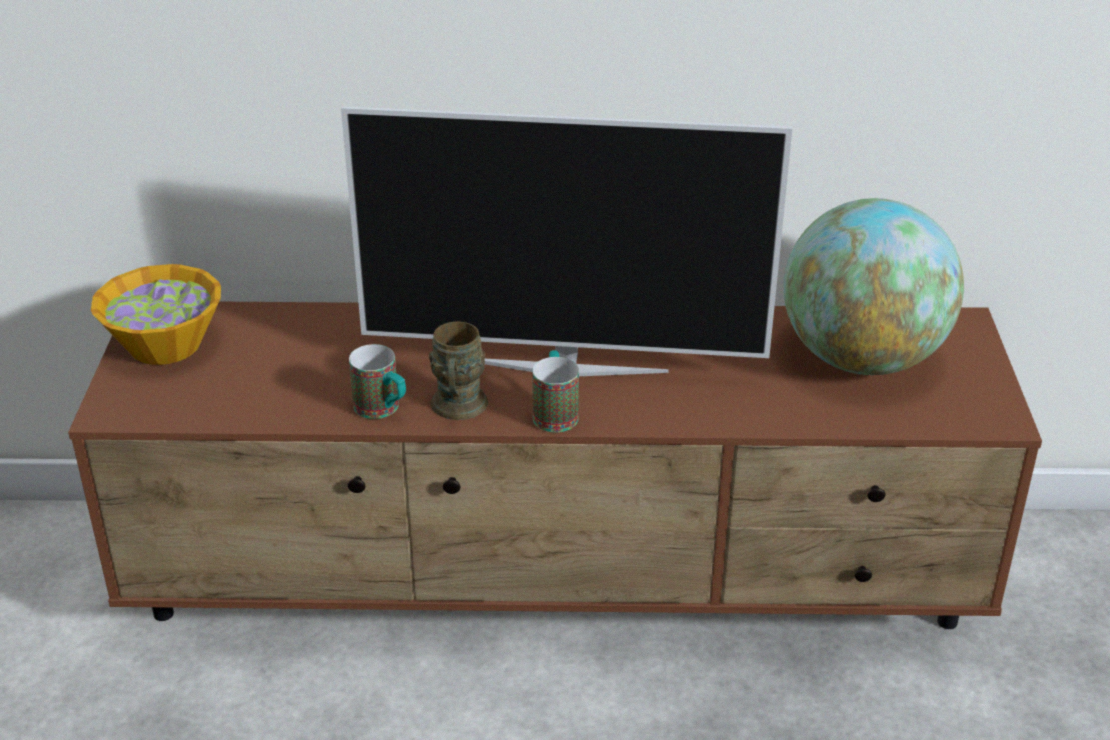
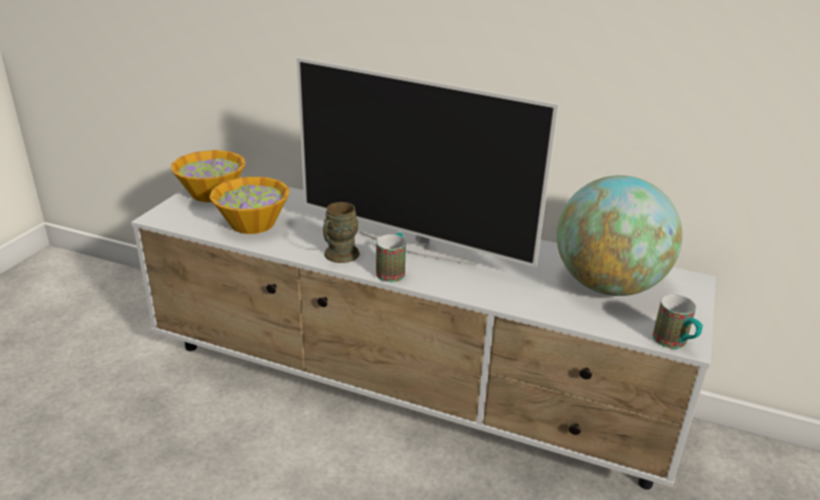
camera: 20 degrees right, 5 degrees down
brown tv stand [68,302,1042,629] -> white tv stand [131,177,716,490]
mug [349,344,406,419] -> mug moved to [653,295,703,349]
none -> bowl [210,177,290,234]

